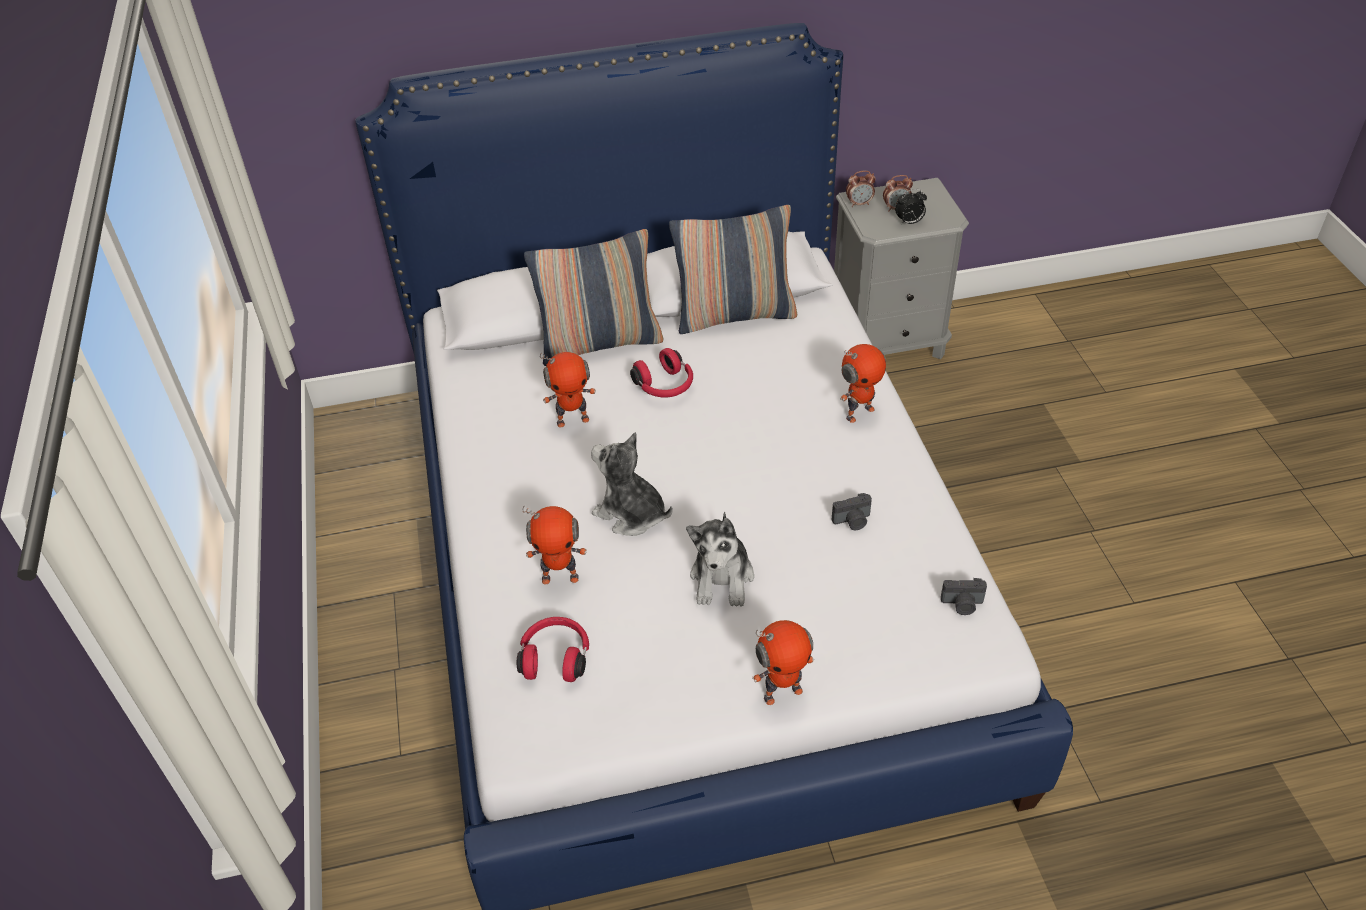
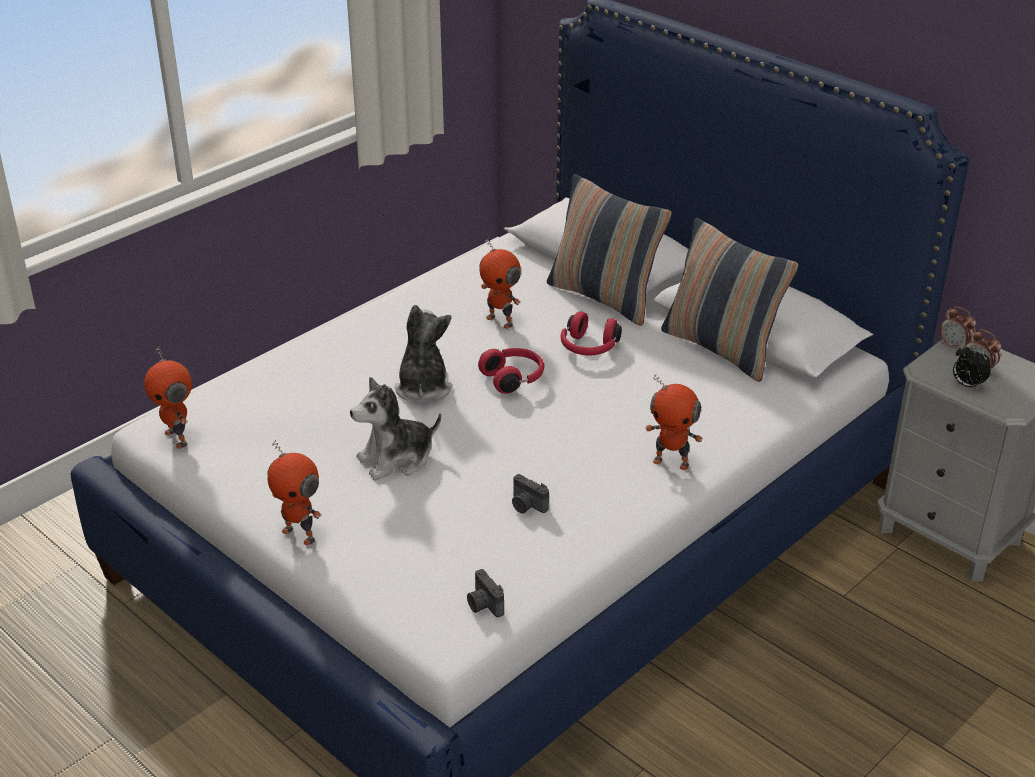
camera: 55 degrees right, 10 degrees down
red headphones [517,617,589,682] -> red headphones moved to [478,348,544,394]
toy robot [523,506,587,584] -> toy robot moved to [144,346,192,449]

